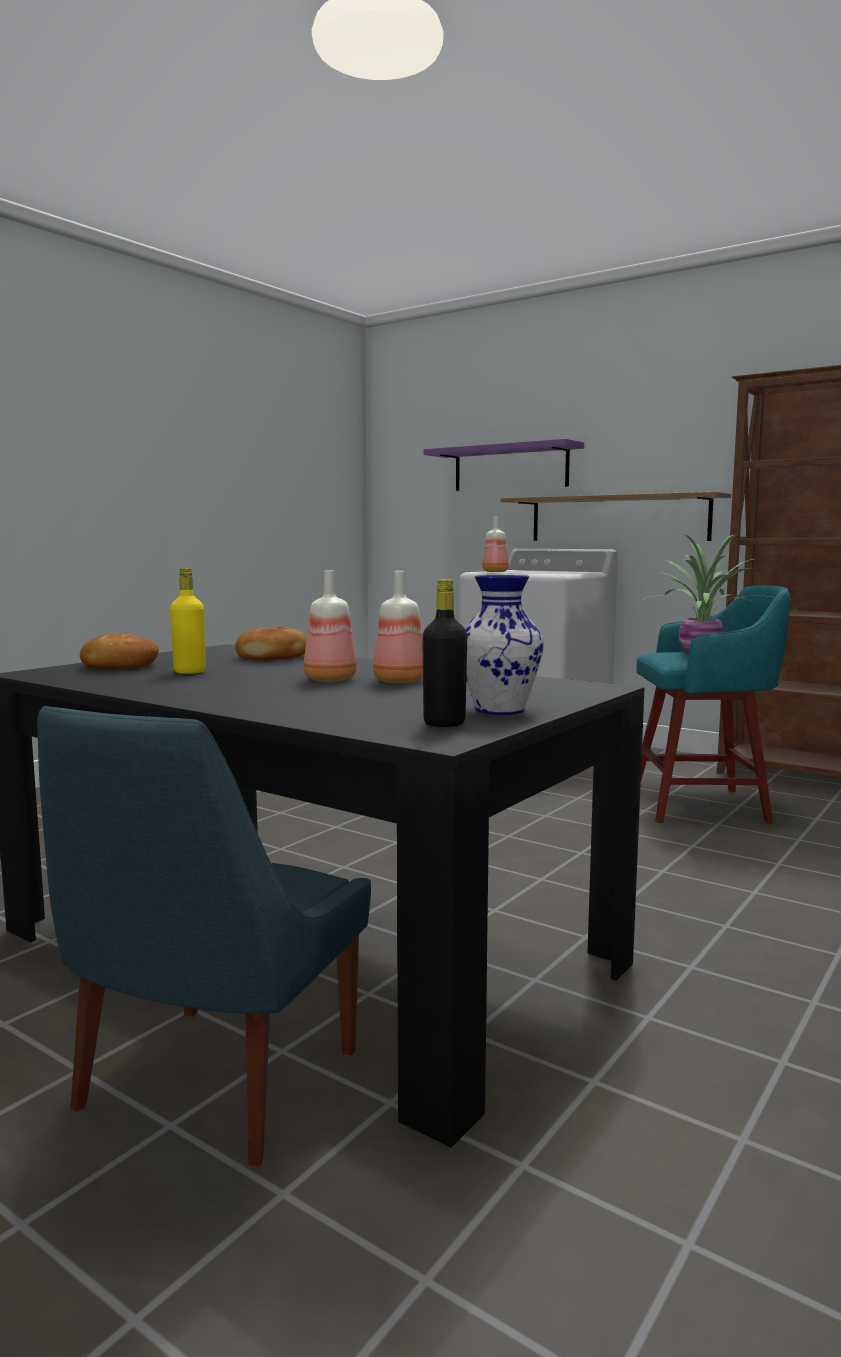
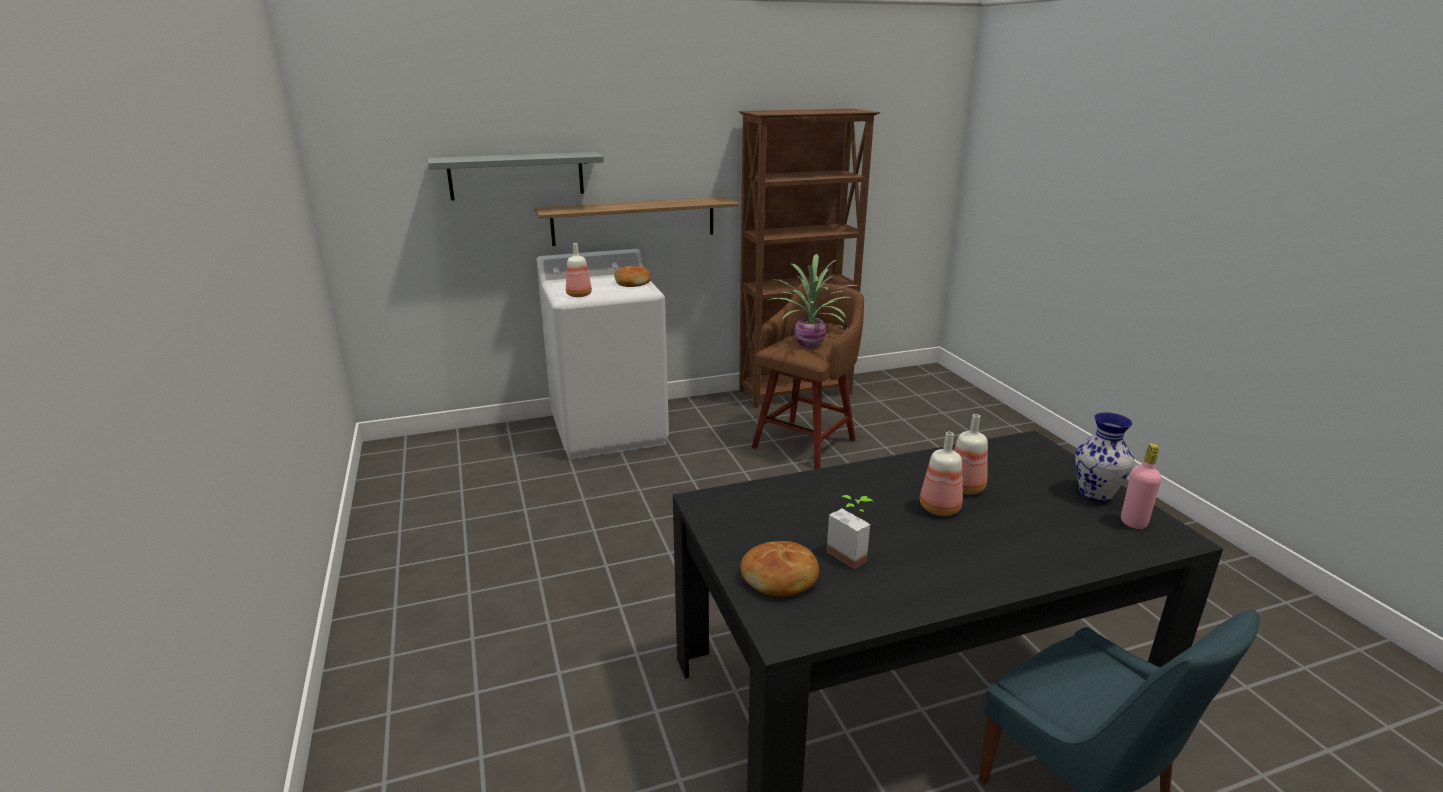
camera: 55 degrees left, 15 degrees up
yellow bottle [170,568,206,674] -> potted plant [827,495,873,569]
bread [235,626,307,660] -> bread moved to [614,265,651,287]
black bottle [422,579,467,727] -> pink bottle [1121,443,1161,529]
purple shelf [423,439,584,491] -> grey shelf [428,152,604,201]
turquoise stool [637,585,791,823] -> brown stool [752,282,864,469]

